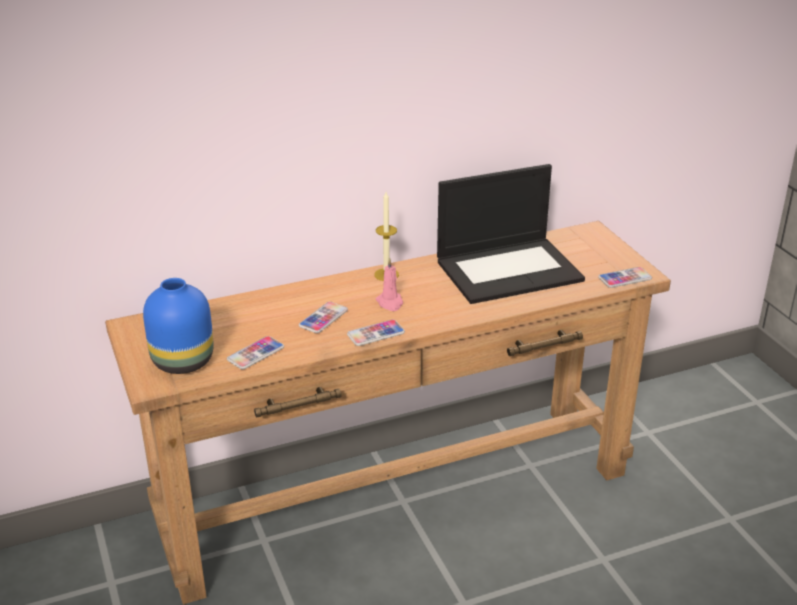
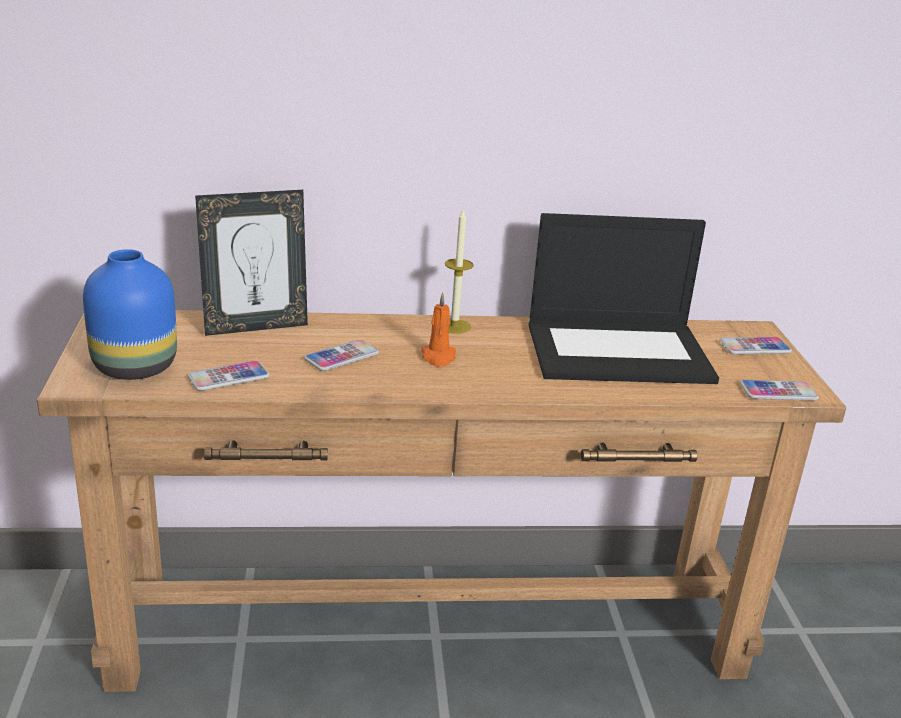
camera: 15 degrees right, 5 degrees down
phone [347,320,405,346] -> phone moved to [719,337,792,354]
pink candle [375,258,403,311] -> orange candle [421,292,456,367]
none -> picture frame [195,190,308,336]

